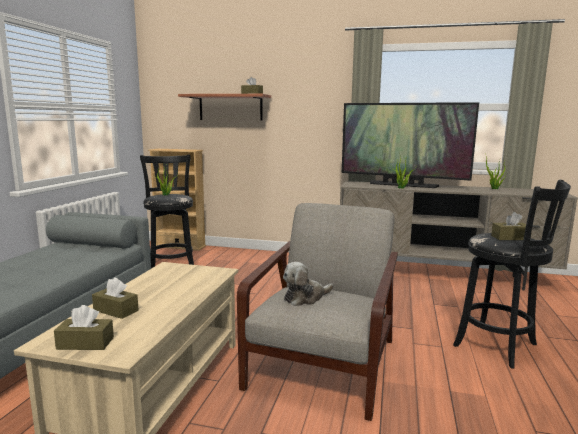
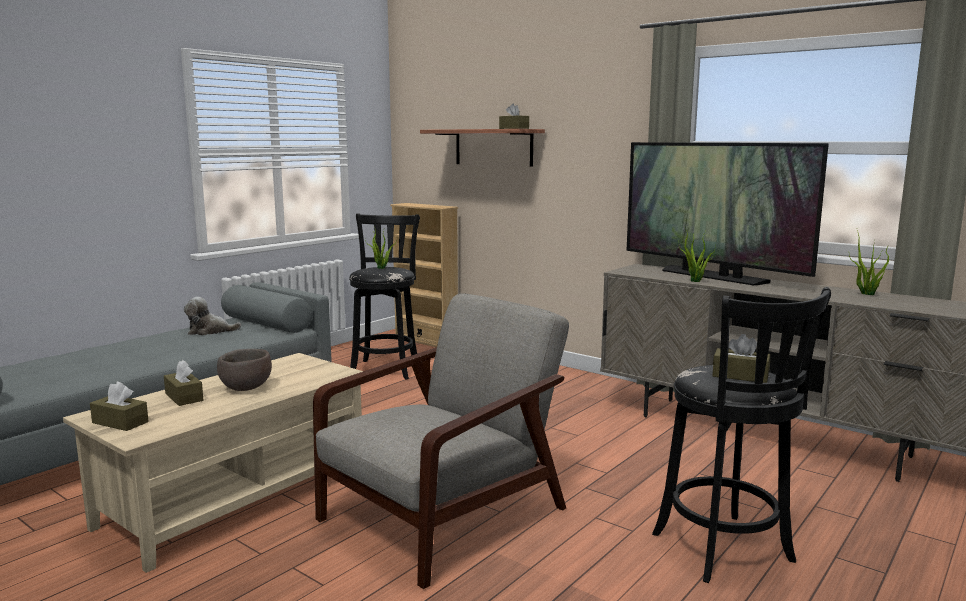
camera: 25 degrees right, 0 degrees up
plush toy [283,262,334,306] -> plush toy moved to [184,297,241,335]
none -> brown bowl [217,349,272,391]

